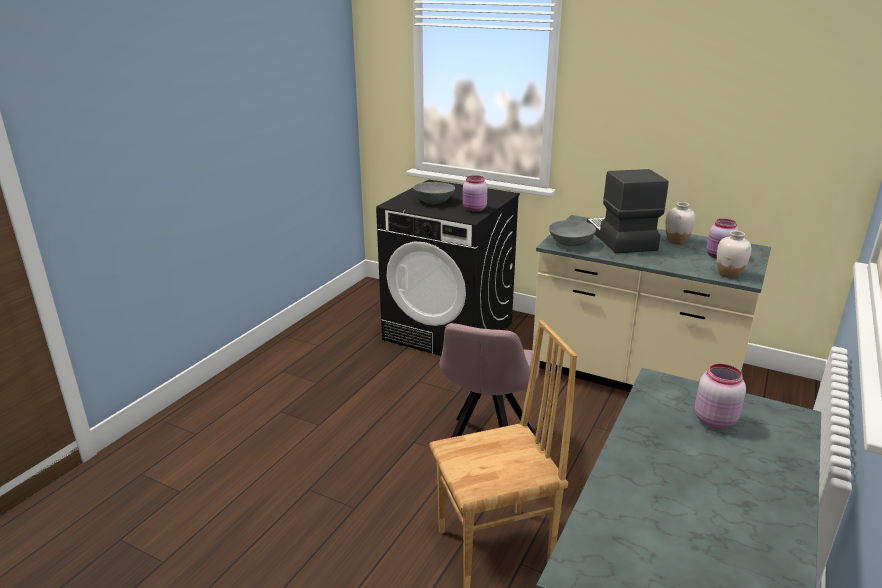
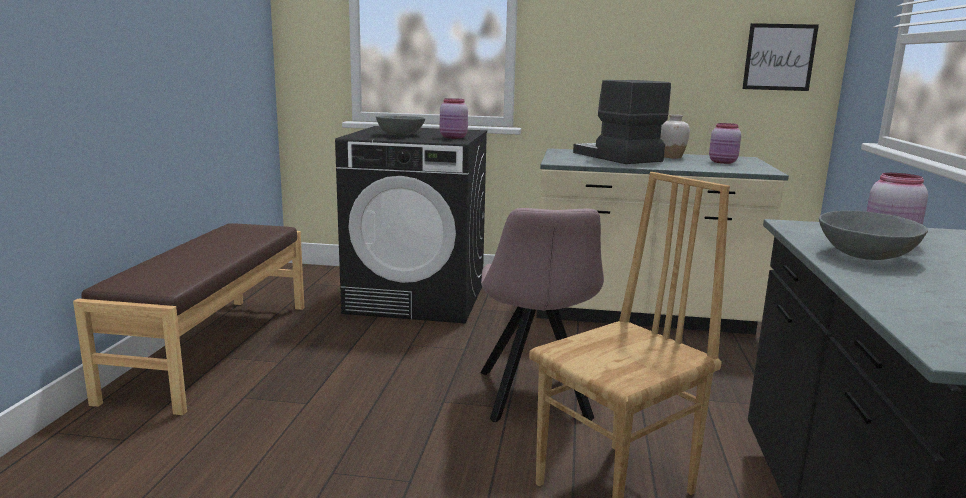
camera: 20 degrees left, 10 degrees down
grey bowl [549,220,596,246] -> grey bowl moved to [819,211,928,260]
white vase [717,231,751,279] -> none
none -> brown bench [73,223,304,415]
none -> picture [742,23,819,91]

